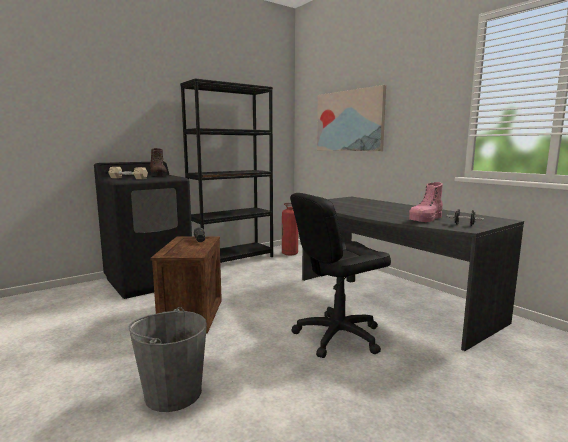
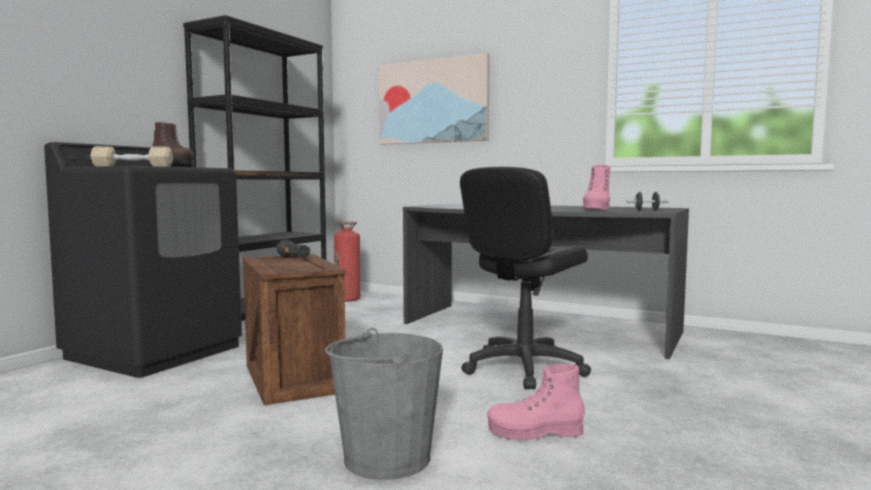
camera: 25 degrees left, 5 degrees down
none -> pink boot [487,364,585,440]

